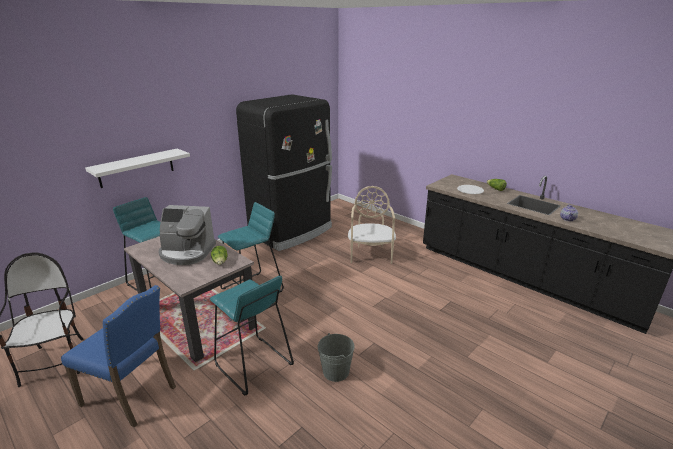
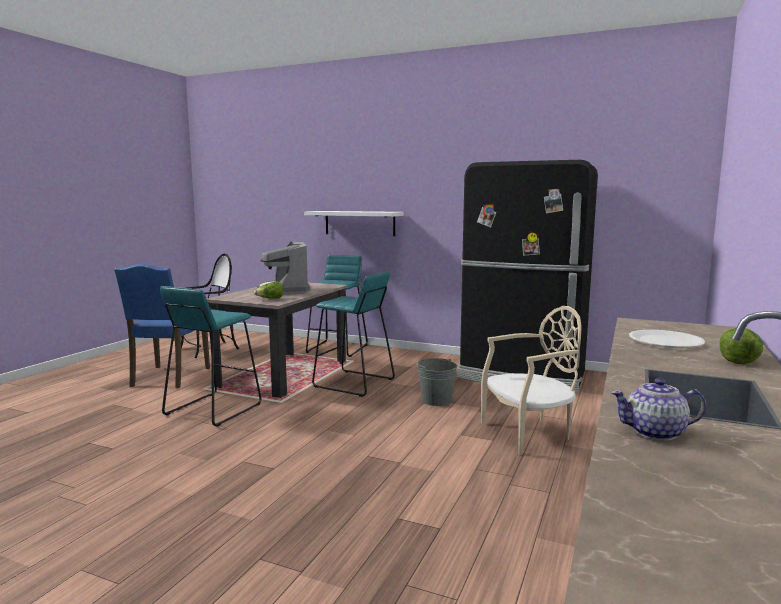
camera: 70 degrees right, 15 degrees down
grey bucket [318,333,355,382] -> grey bucket moved to [417,358,457,406]

